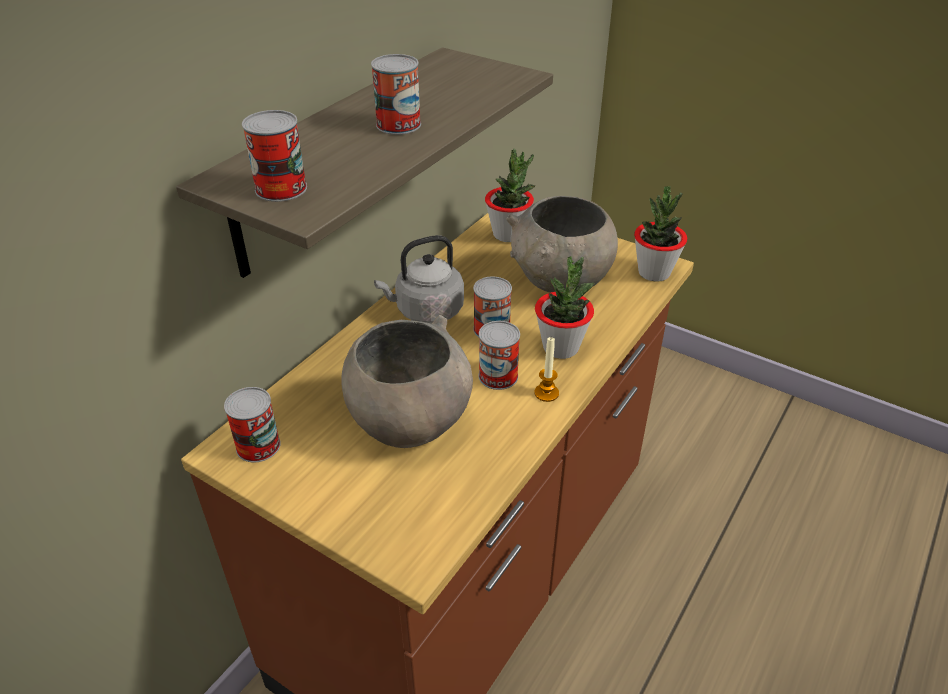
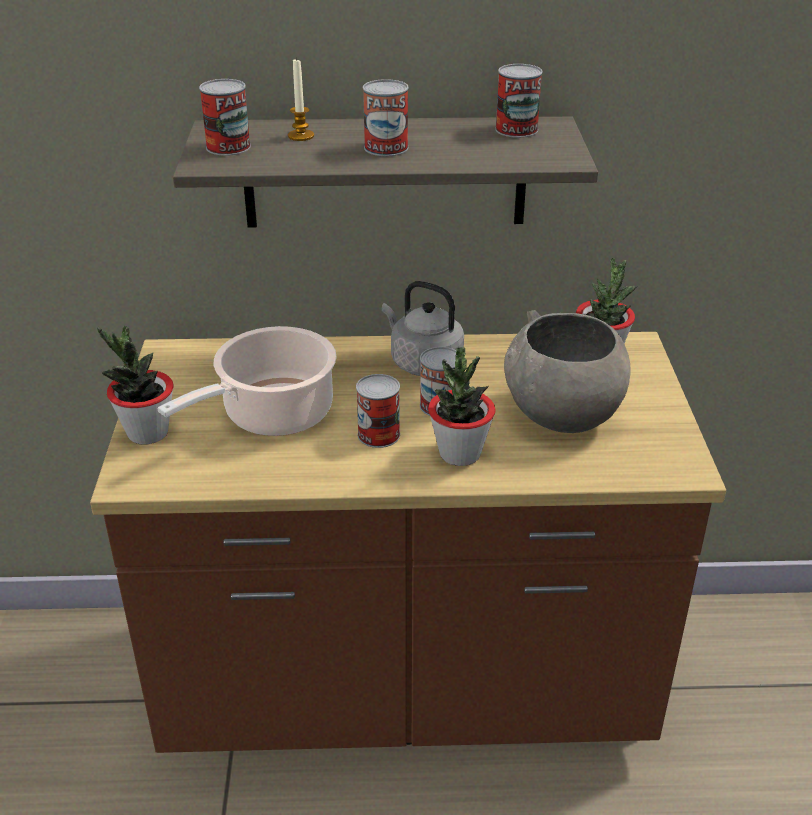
camera: 55 degrees right, 5 degrees down
can [224,387,281,462] -> can moved to [495,64,543,138]
grey bowl [341,315,473,448] -> cooking pot [158,326,337,436]
candle [534,337,559,402] -> candle moved to [288,57,314,141]
potted plant [634,186,687,282] -> potted plant moved to [97,326,173,444]

